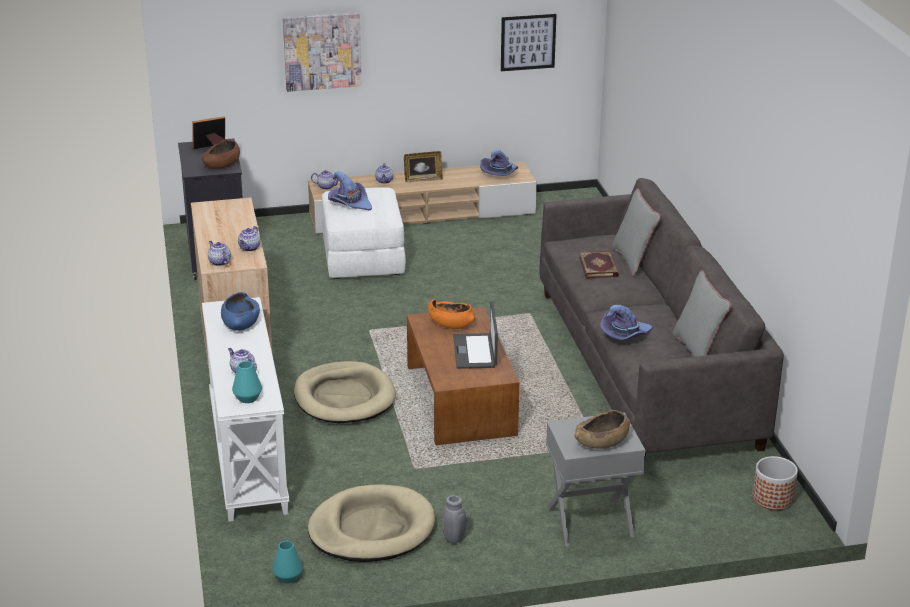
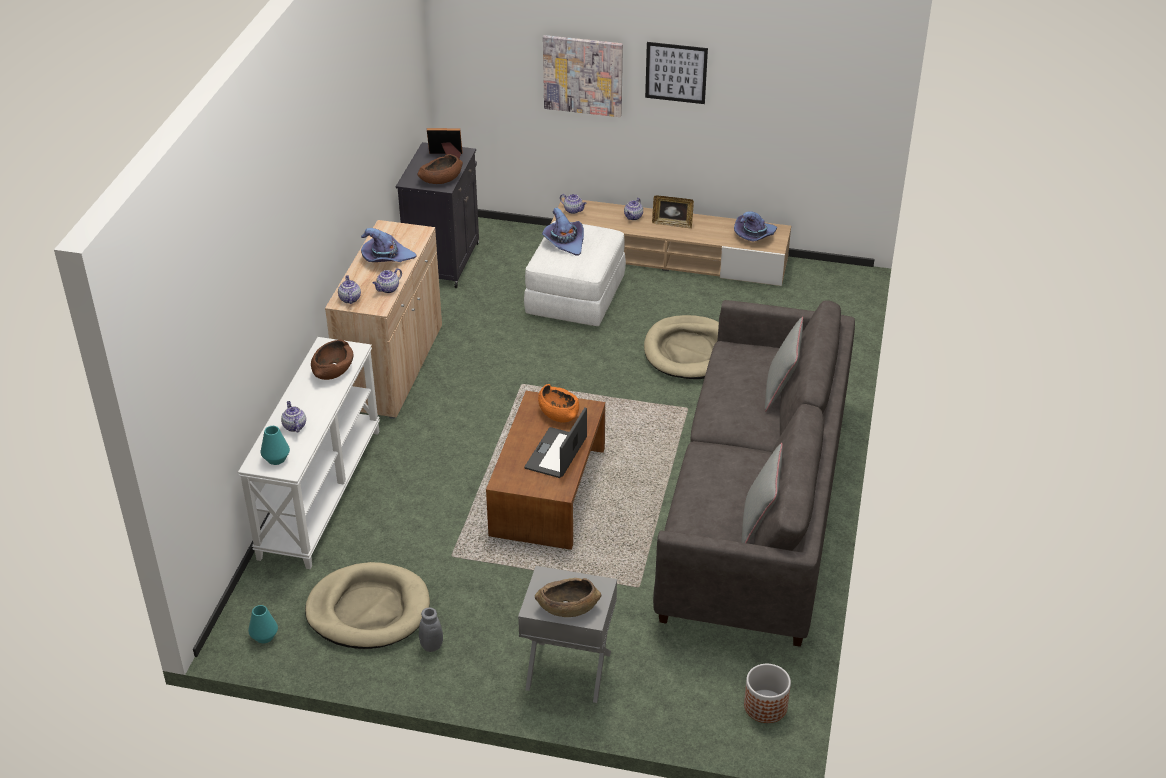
camera: 25 degrees right, 10 degrees up
blue bowl [221,292,260,331] -> brown bowl [311,340,354,380]
beige dog bed [294,361,396,423] -> beige dog bed moved to [644,315,719,379]
picture [501,14,557,71] -> picture moved to [645,42,708,104]
book [579,251,619,278] -> none
purple hat [600,305,652,340] -> purple hat moved to [361,228,416,262]

